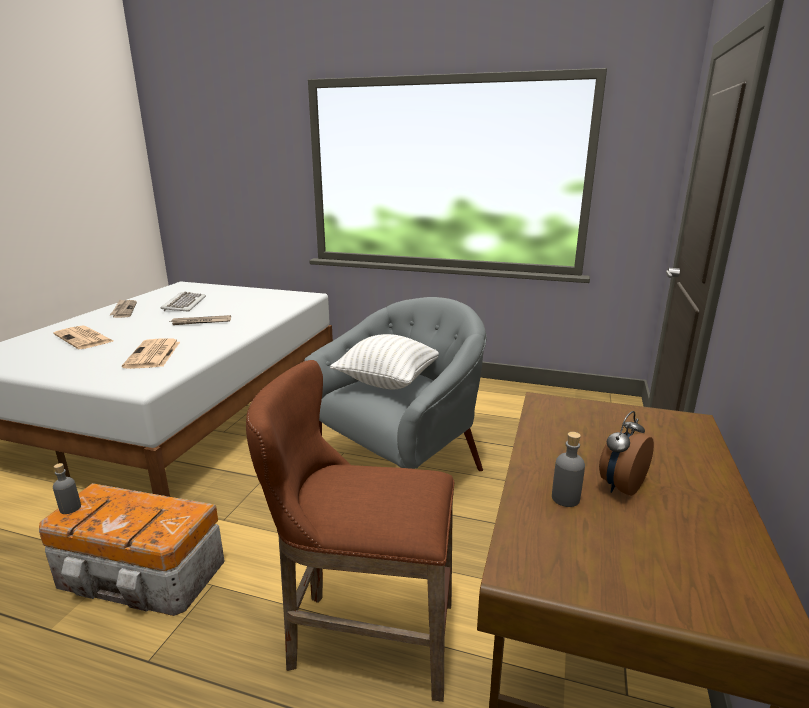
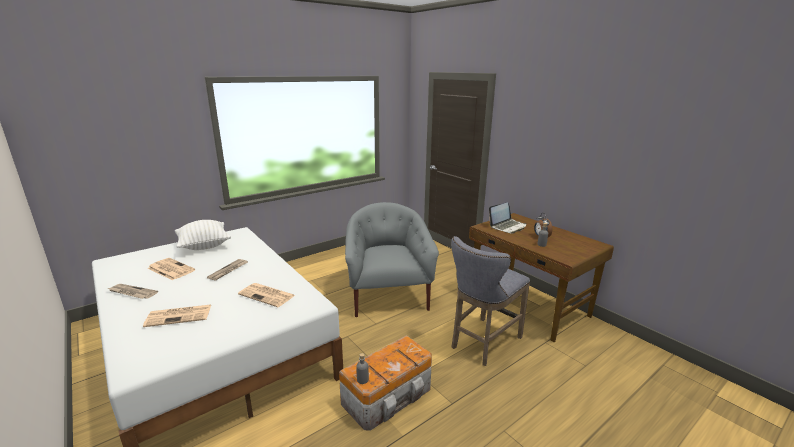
camera: 55 degrees left, 0 degrees up
keyboard [161,292,206,312] -> newspaper [147,258,195,281]
brown stool [246,360,455,702] -> grey stool [451,236,530,366]
white pillow [330,334,439,389] -> white pillow moved to [175,220,231,250]
none -> laptop [489,202,526,233]

